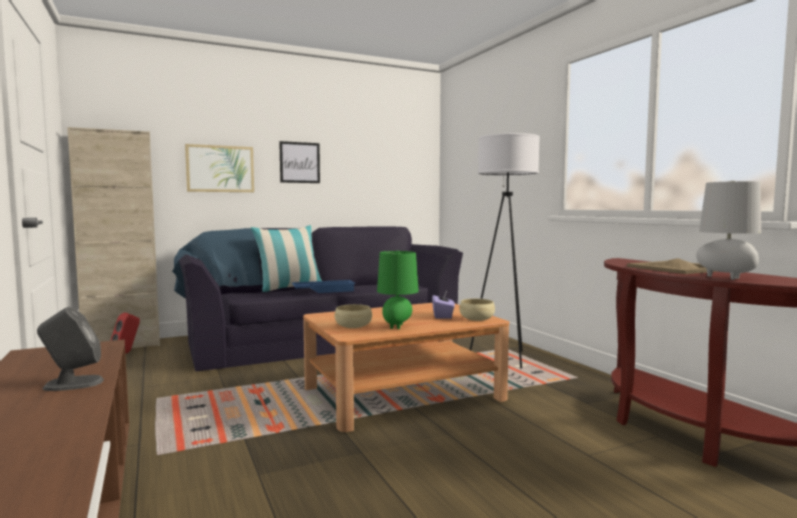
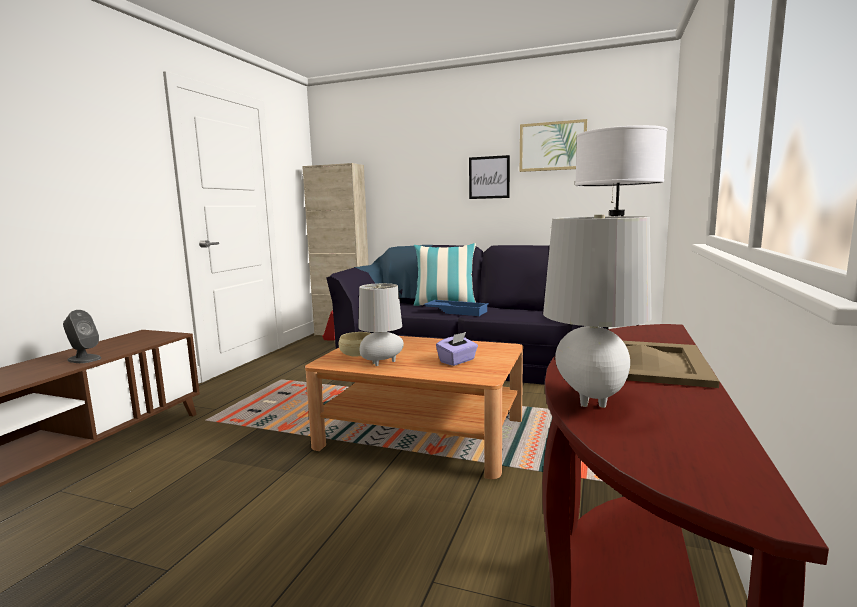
camera: 45 degrees right, 5 degrees up
picture [185,144,254,192] -> picture moved to [520,119,587,172]
green table lamp [377,251,419,329] -> grey table lamp [358,283,404,366]
beige bowl [459,299,495,321] -> none

